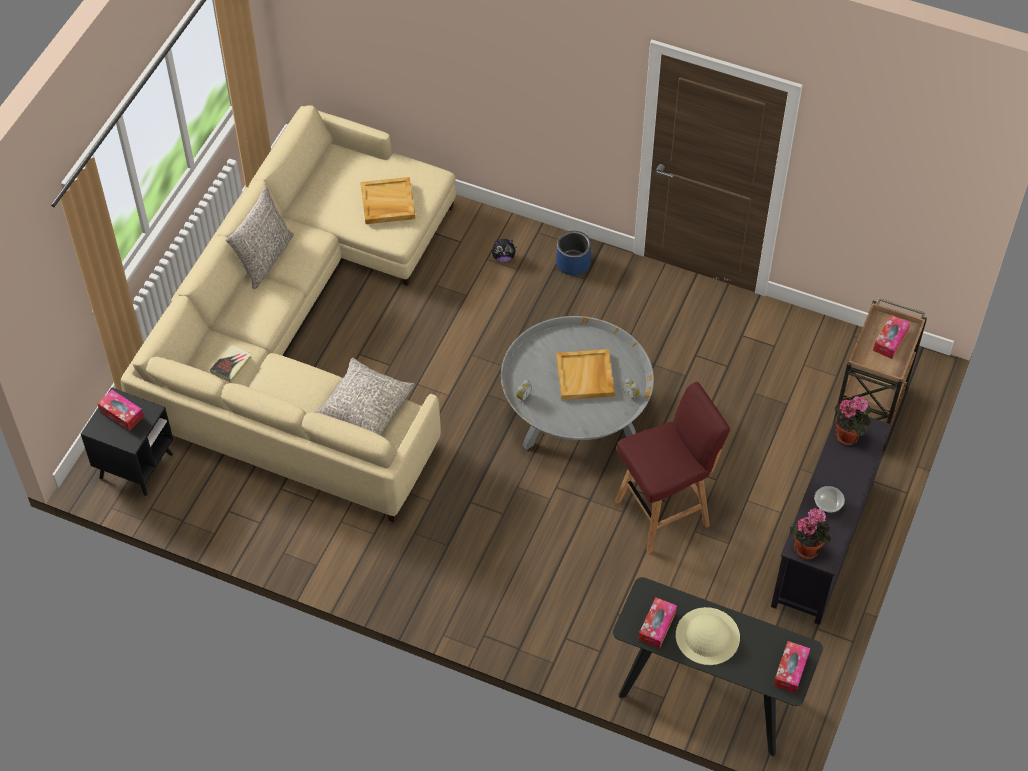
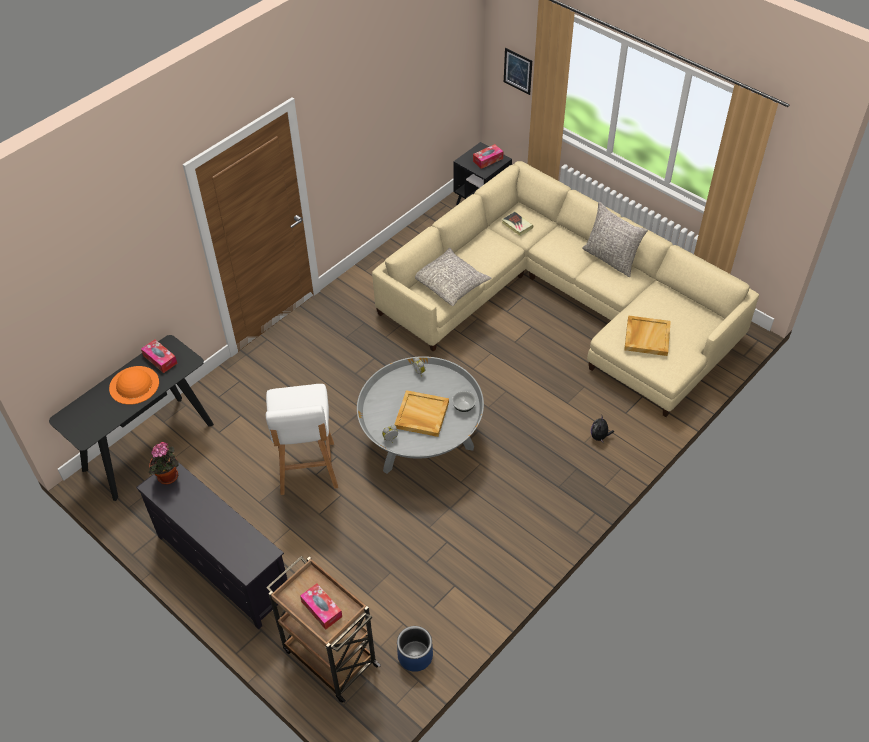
camera: 110 degrees right, 5 degrees down
blue planter [556,231,591,275] -> blue planter moved to [397,626,433,672]
red stool [615,382,730,554] -> white stool [266,384,338,495]
beige hat [676,607,740,665] -> orange hat [109,366,159,405]
tissue box [773,641,810,693] -> none
bowl [814,486,845,514] -> bowl moved to [452,391,476,412]
potted plant [834,396,871,445] -> none
none -> picture [504,48,532,95]

